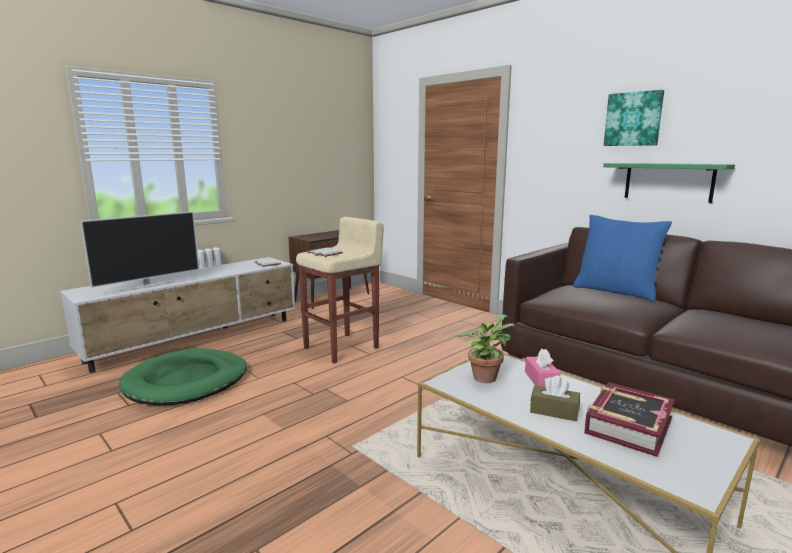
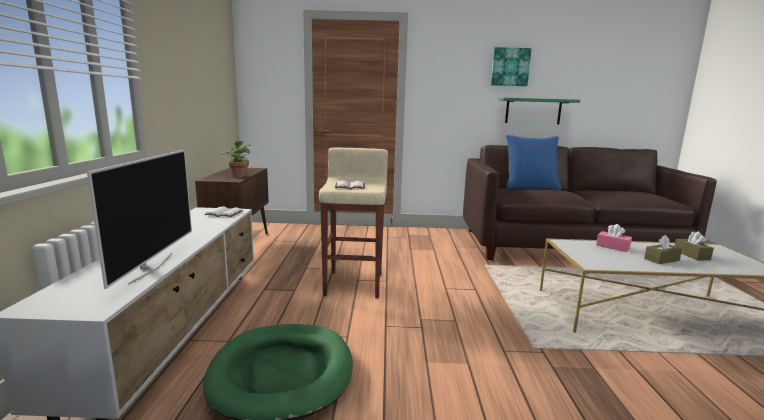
camera: 45 degrees left, 0 degrees up
potted plant [458,315,515,383] -> potted plant moved to [220,141,251,177]
book [584,382,675,457] -> brown tissue box [675,231,714,261]

